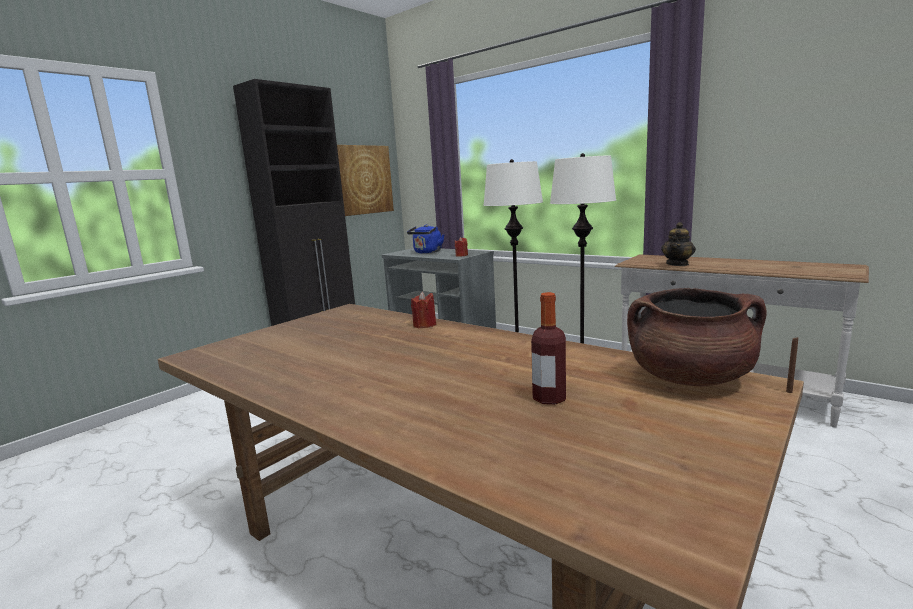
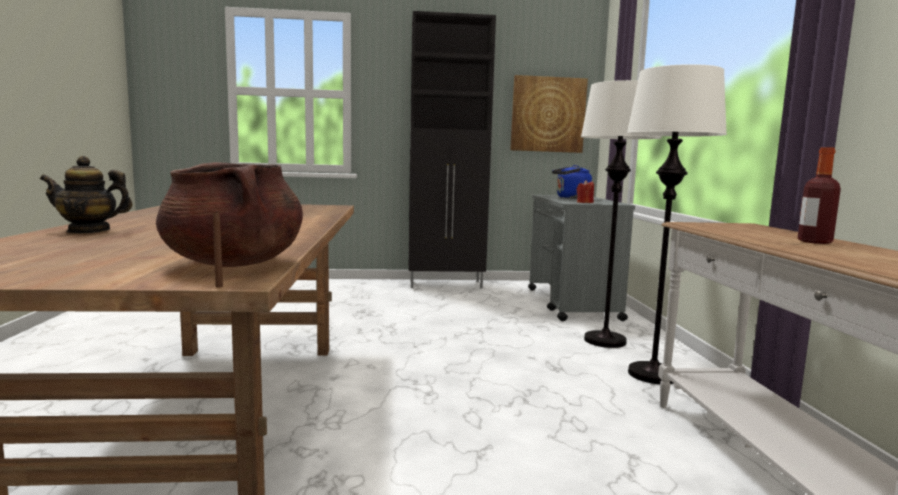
camera: 45 degrees right, 5 degrees down
red candle [411,291,436,328] -> none
bottle [531,292,566,405] -> bottle moved to [798,147,841,244]
teapot [661,222,696,266] -> teapot moved to [40,156,132,234]

